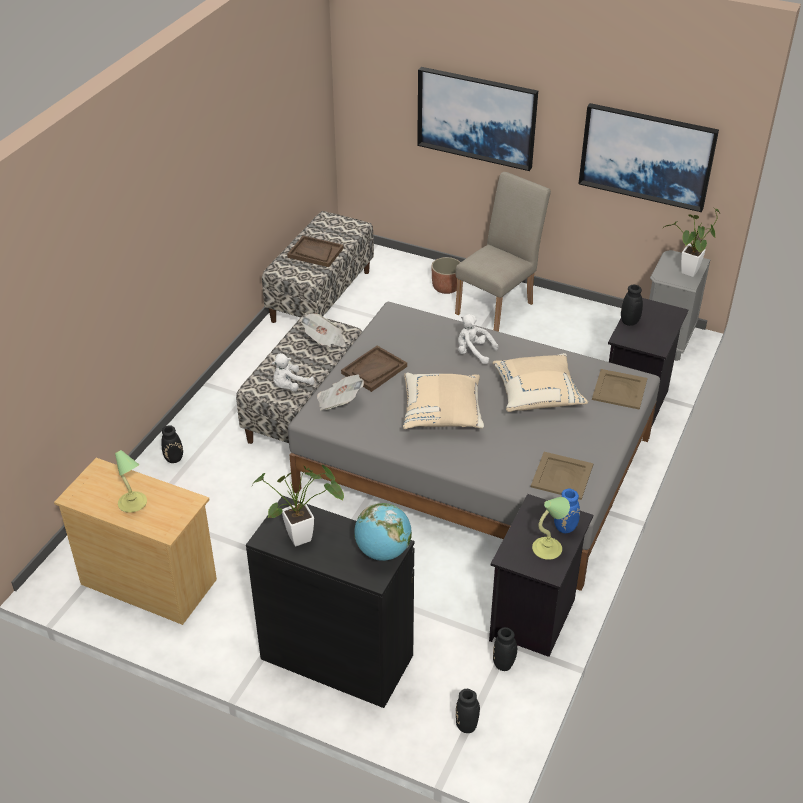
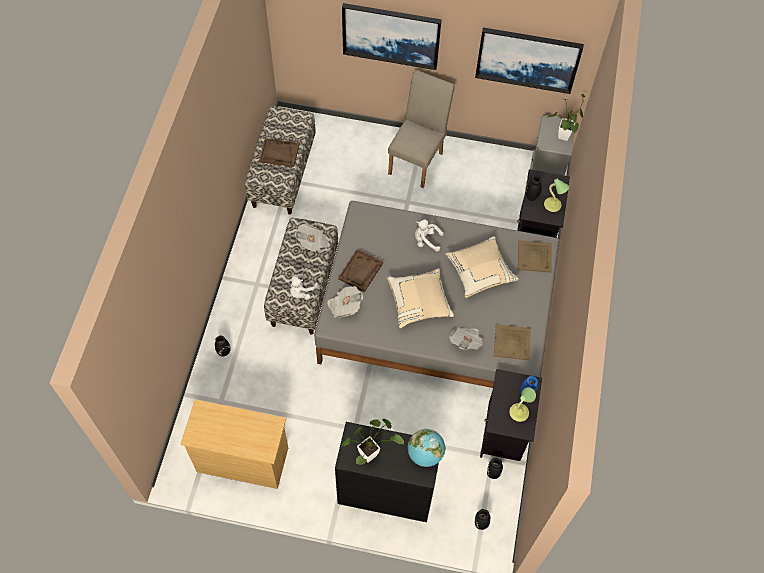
camera: 15 degrees left, 20 degrees up
table lamp [115,450,147,513] -> table lamp moved to [544,179,569,212]
planter [432,257,461,294] -> none
none -> newspaper [449,327,483,350]

